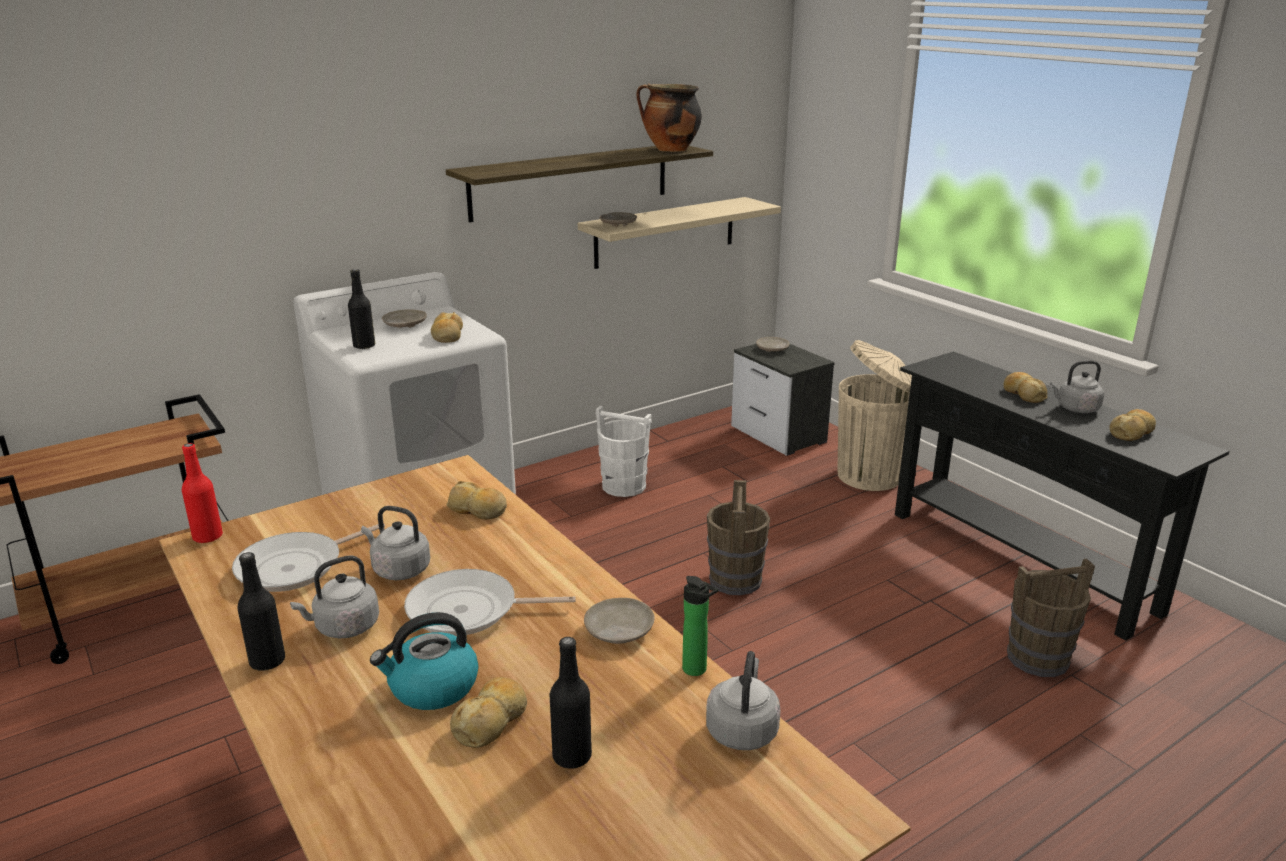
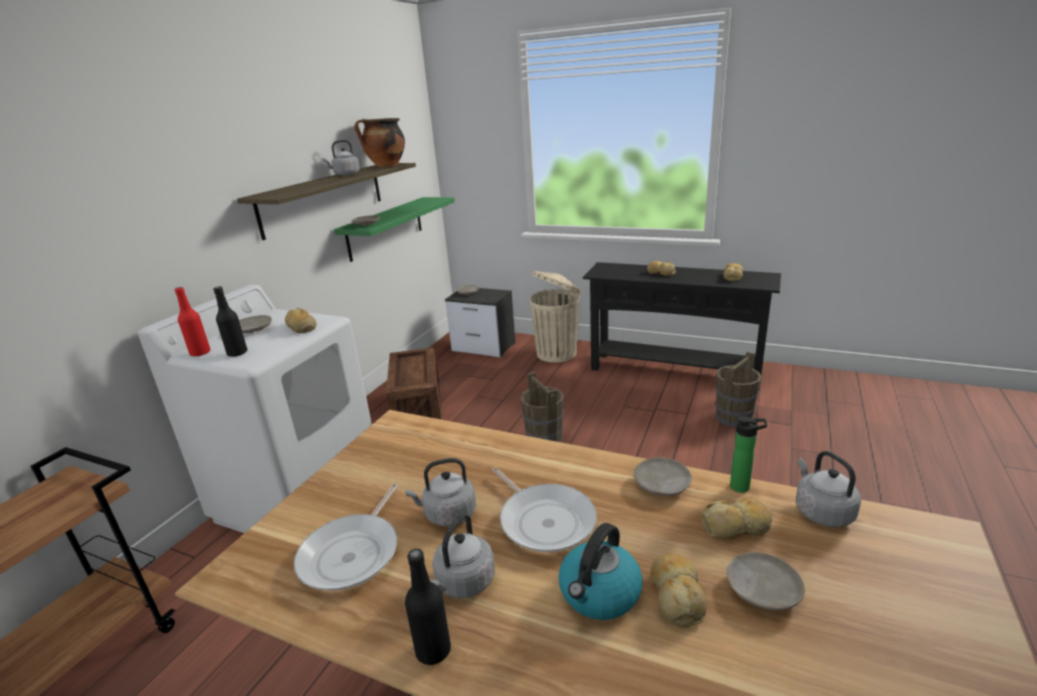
camera: 30 degrees left, 0 degrees up
red bottle [182,443,223,544] -> red bottle moved to [174,287,211,356]
frying pan [404,569,576,636] -> frying pan turned 90 degrees counterclockwise [492,467,597,553]
bread [446,481,507,520] -> bread moved to [701,498,772,540]
black bottle [549,637,592,768] -> beige plate [726,552,805,611]
beige shelf [578,197,781,269] -> green shelf [334,197,455,262]
white bucket [596,406,652,497] -> crate [386,347,442,420]
grey kettle [1050,361,1104,413] -> grey kettle moved to [323,140,360,176]

